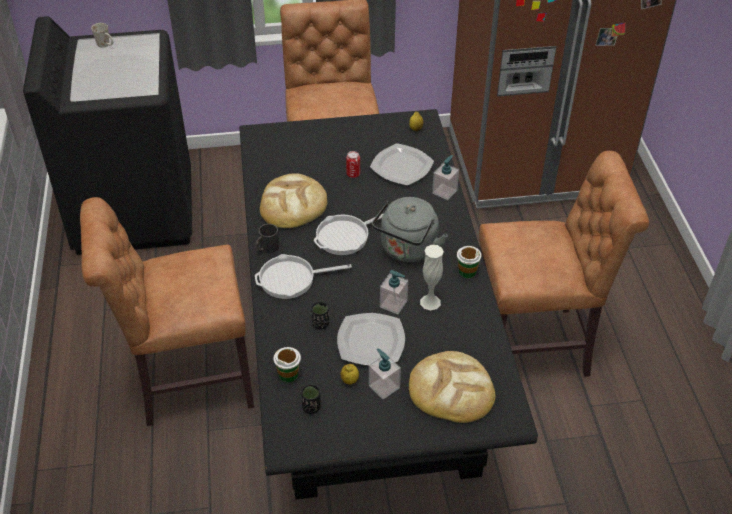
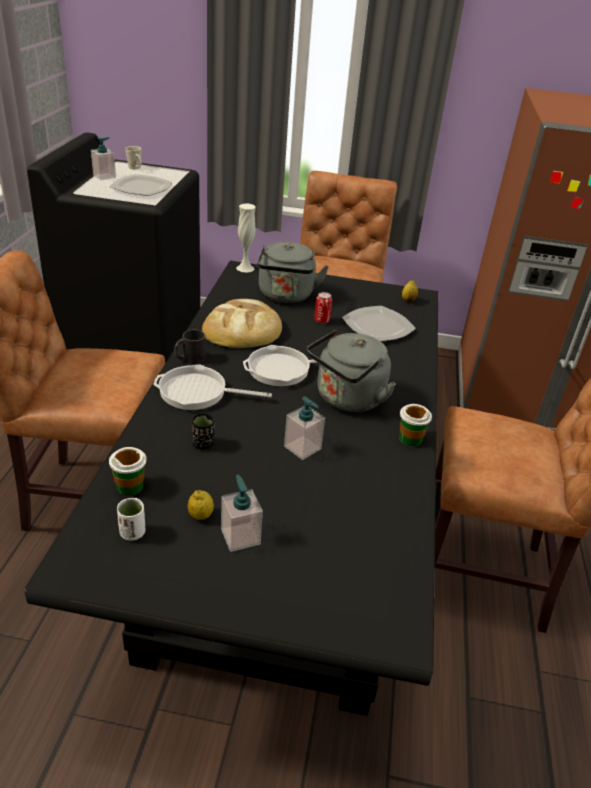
camera: 15 degrees right, 10 degrees down
black cup [301,384,320,414] -> white cup [117,498,145,541]
plate [337,313,405,365] -> plate moved to [110,174,172,196]
bread [409,351,496,423] -> none
white vase [420,245,444,310] -> white vase moved to [236,204,256,273]
soap dispenser [432,155,459,200] -> soap dispenser moved to [91,137,116,180]
none -> grey kettle [257,242,329,303]

